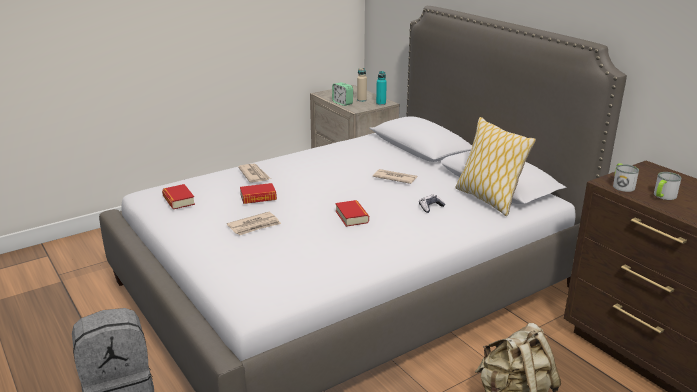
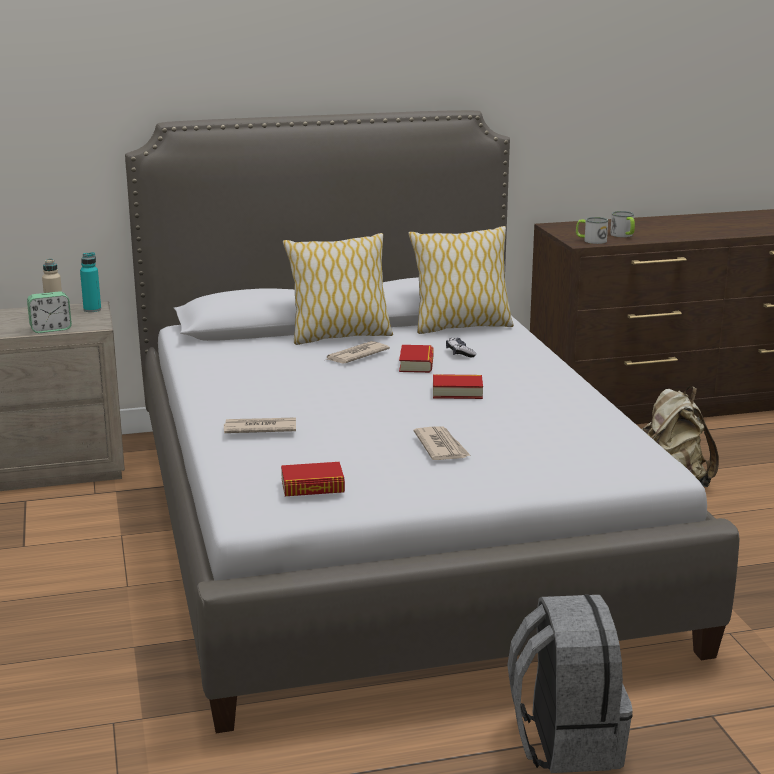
camera: 70 degrees left, 5 degrees down
book [240,183,277,204] -> book moved to [399,345,434,373]
none -> pillow [283,233,393,345]

